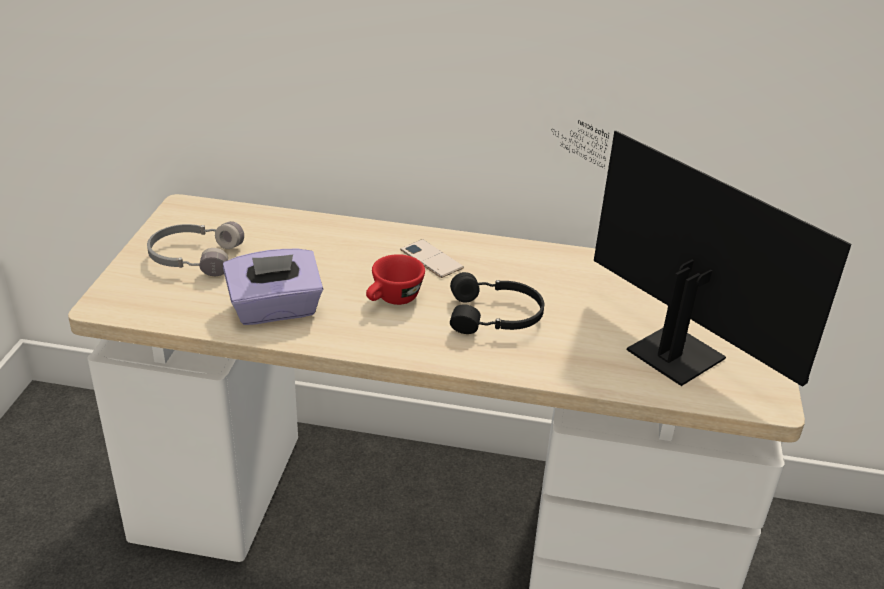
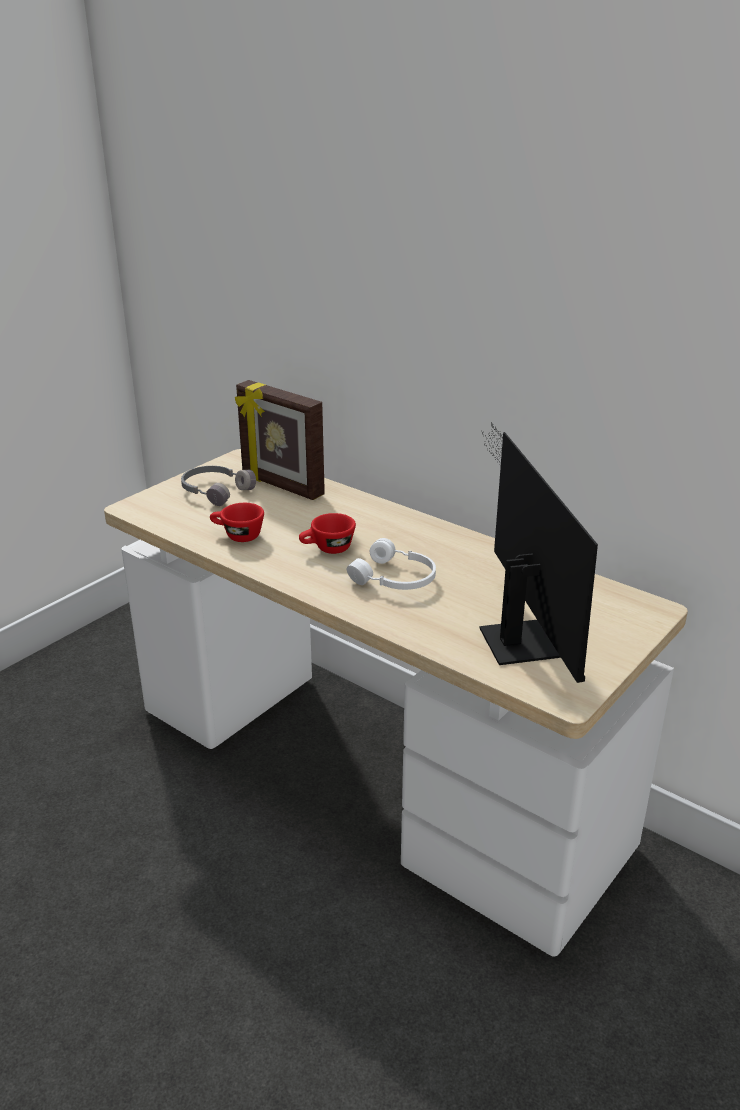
camera: 30 degrees right, 5 degrees down
purple tissue box [223,249,323,325] -> red cup [210,503,264,542]
phone [400,239,464,278] -> none
black headphones [450,272,544,334] -> white headphones [347,538,436,590]
none -> picture frame [235,380,325,500]

